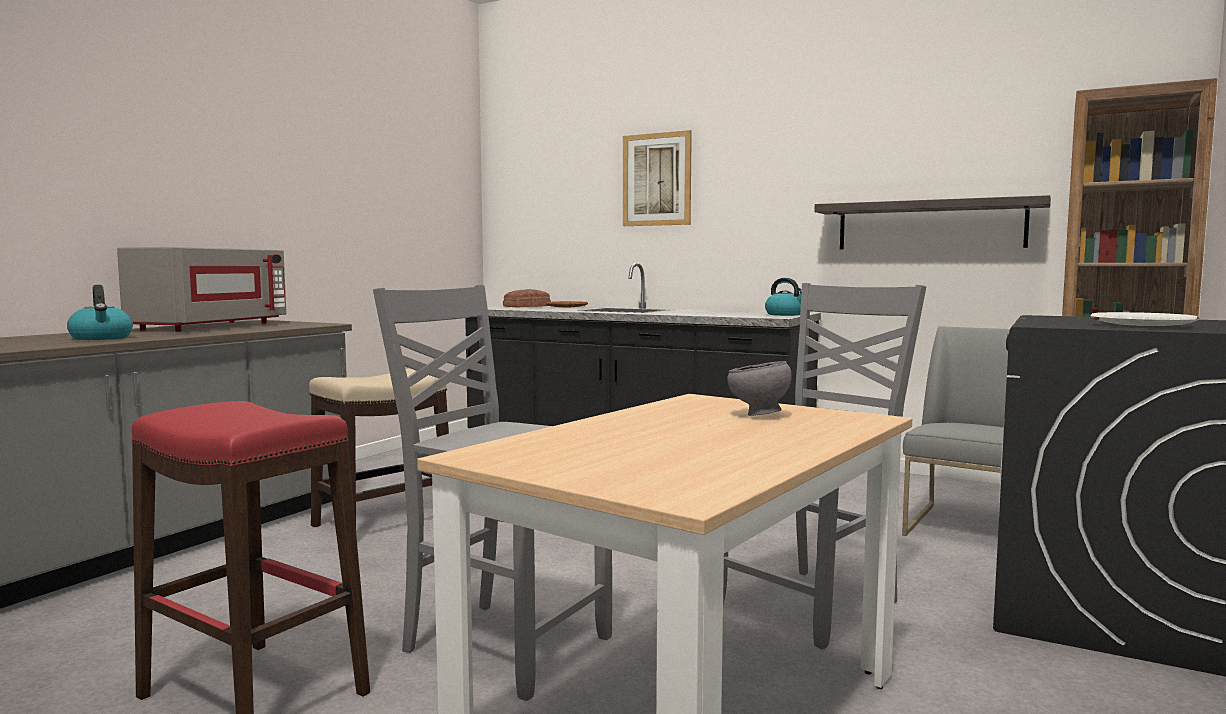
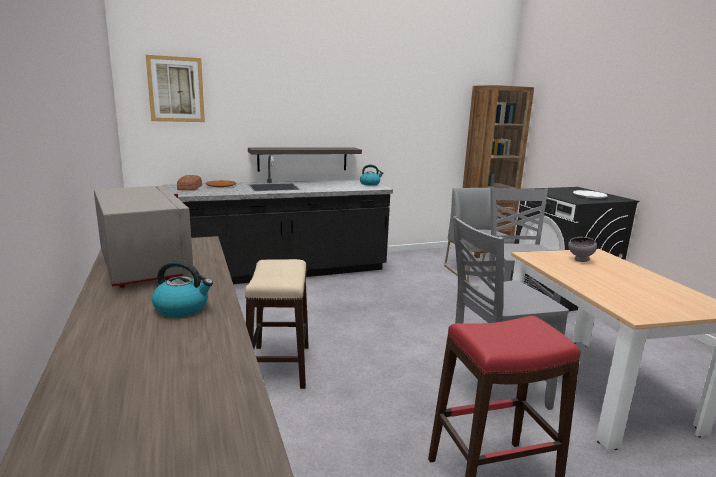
camera: 50 degrees left, 10 degrees up
picture [623,130,692,226] -> picture moved to [146,55,205,122]
shelf [814,195,1051,250] -> shelf moved to [248,147,362,172]

